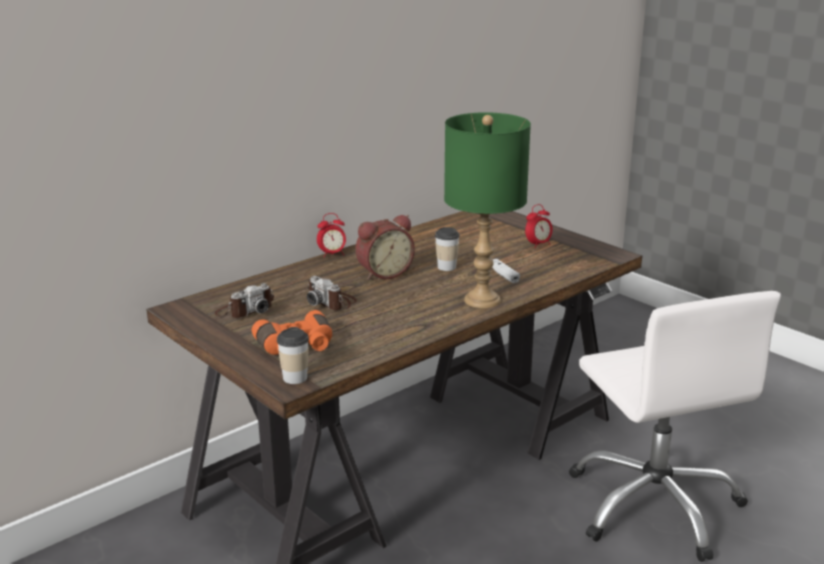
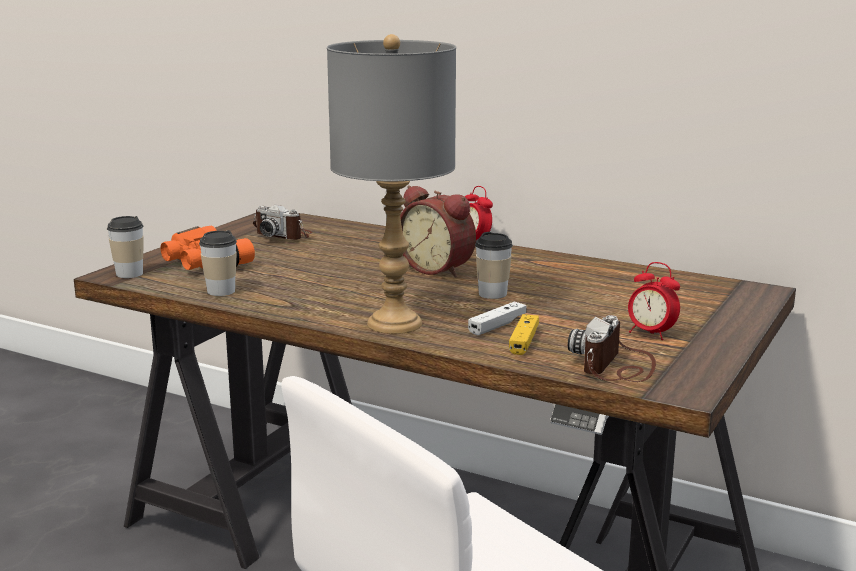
camera: 70 degrees right, 5 degrees down
camera [307,276,357,310] -> camera moved to [568,315,656,382]
green table lamp [444,112,531,308] -> grey table lamp [327,34,456,334]
none -> cup [199,230,237,296]
none -> yellow game controller [509,314,539,355]

